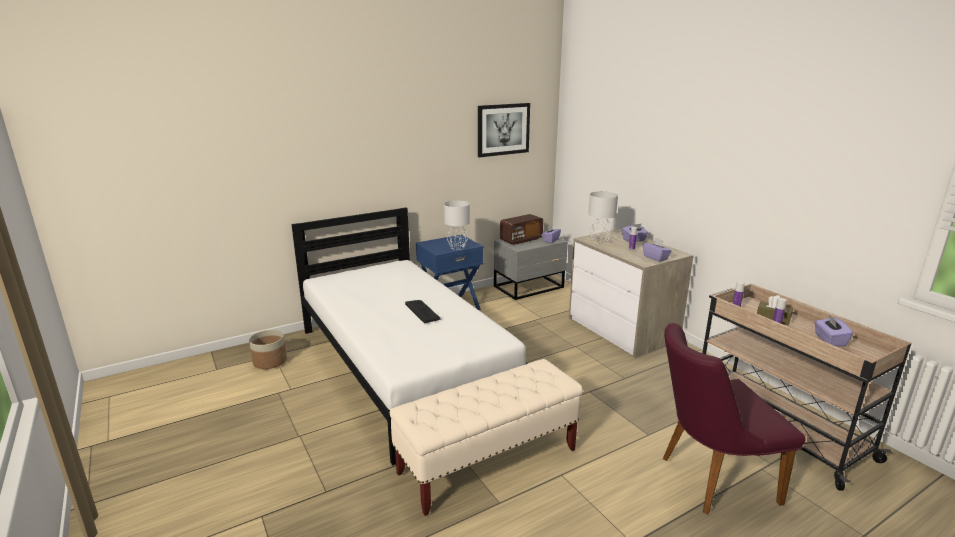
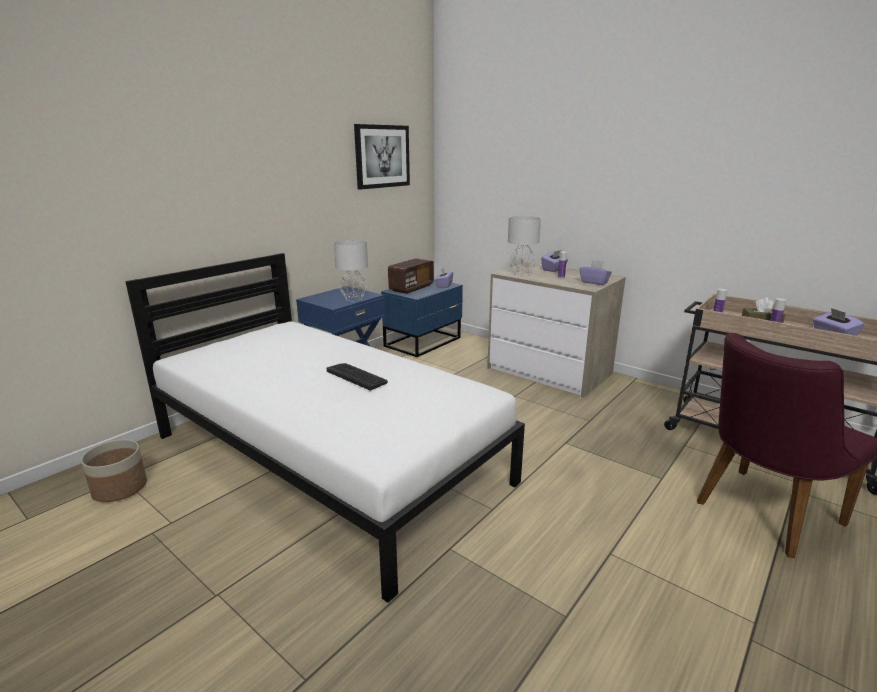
camera: 20 degrees left, 0 degrees up
beige bench [390,359,583,516] -> none
grey nightstand [494,231,568,300] -> blue nightstand [381,279,463,357]

